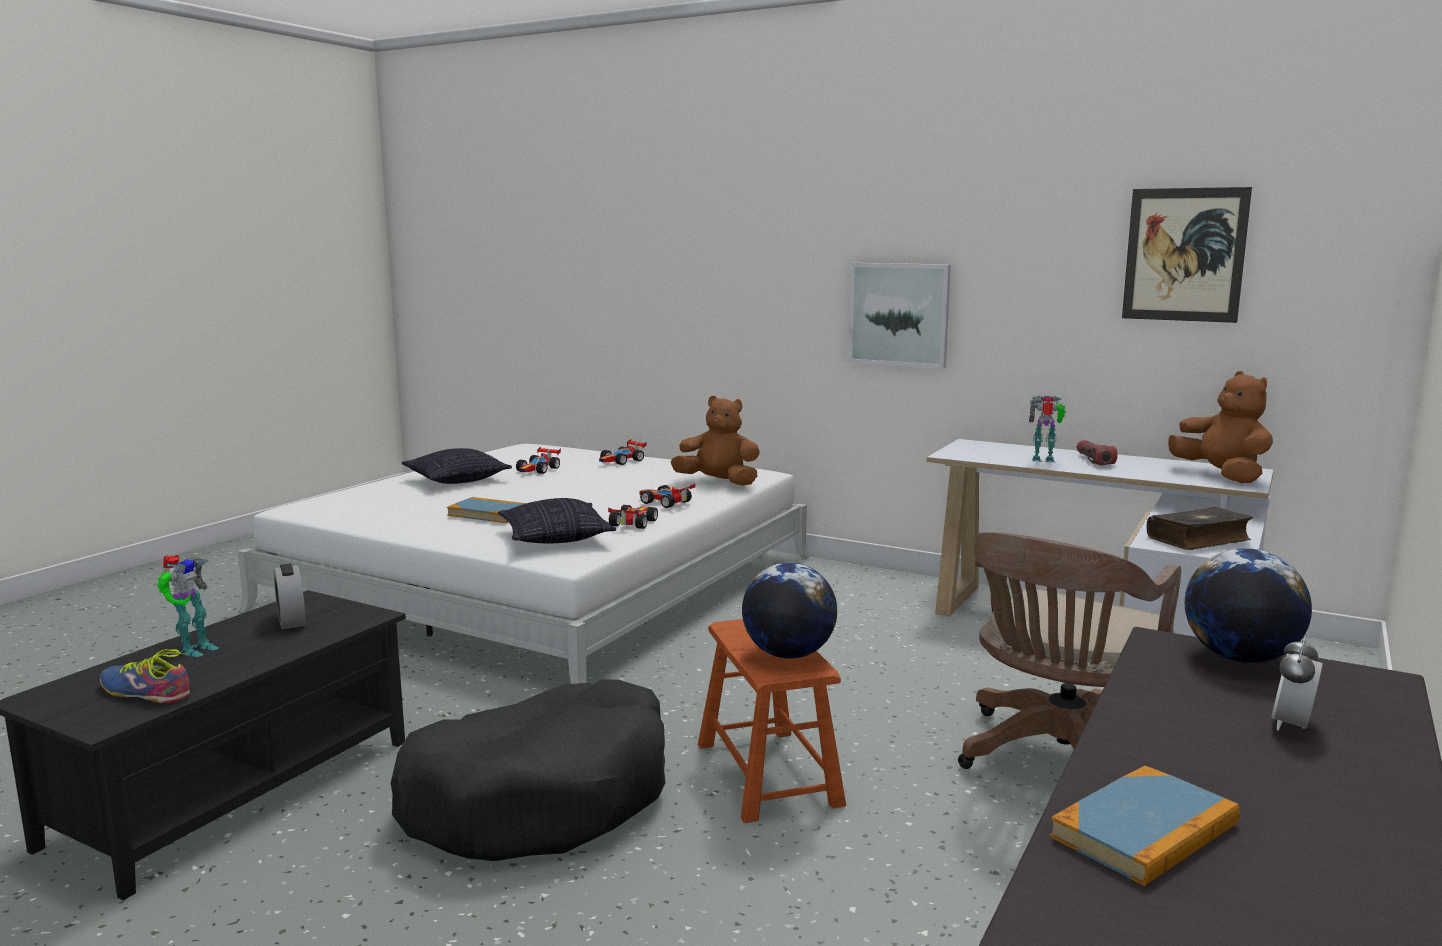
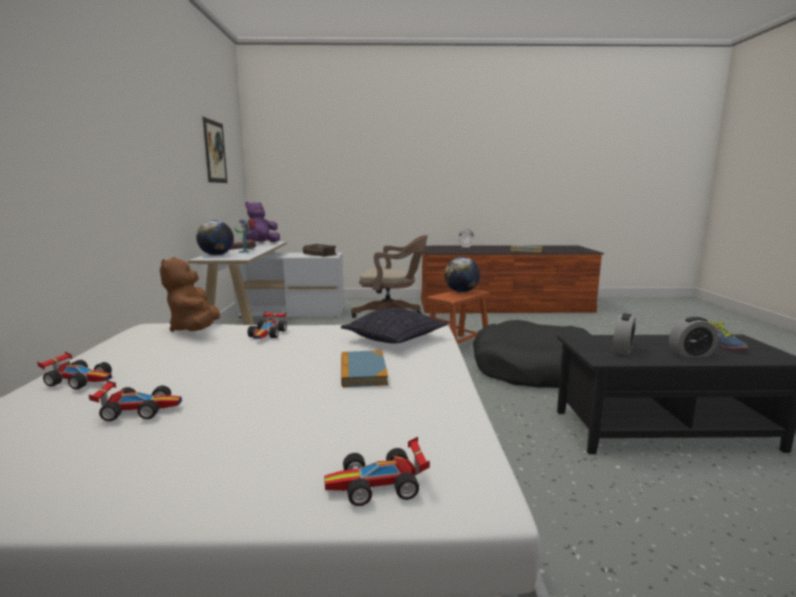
camera: 120 degrees left, 0 degrees up
toy robot [156,555,219,657] -> alarm clock [669,317,719,358]
pillow [401,448,512,484] -> none
toy car [608,505,658,529] -> toy car moved to [324,437,430,506]
picture [848,263,951,369] -> none
brown plush toy [1168,371,1273,483] -> purple plush toy [245,202,280,242]
globe [1185,548,1312,663] -> globe moved to [196,220,234,255]

